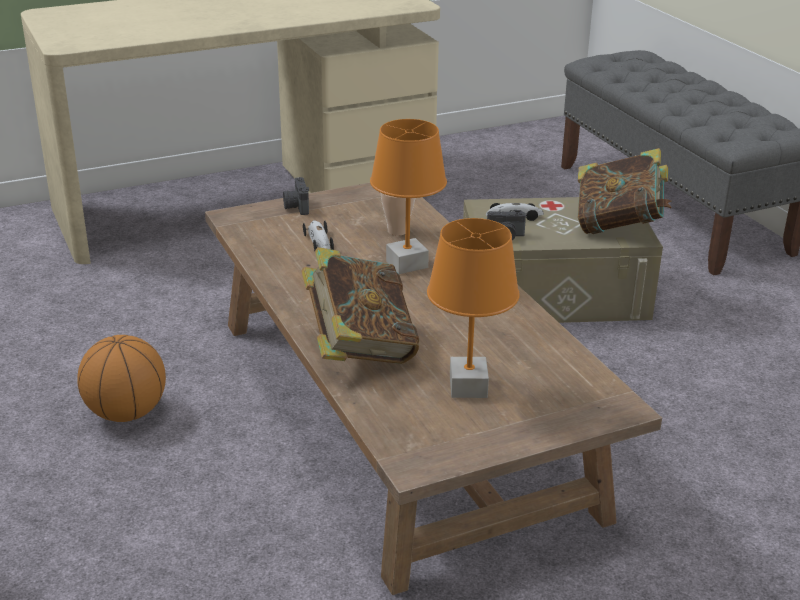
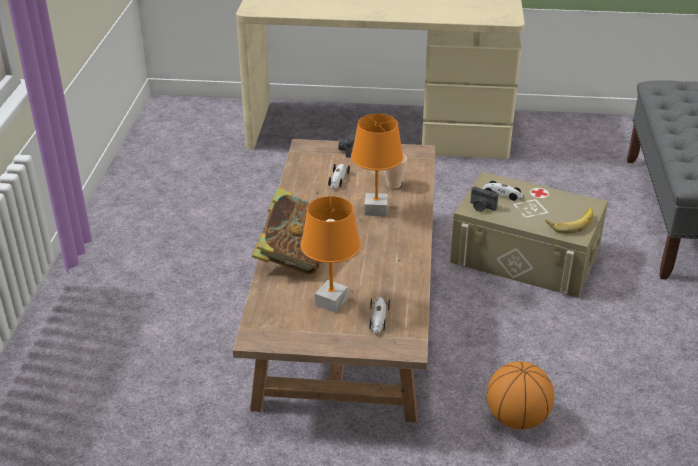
camera: 30 degrees right, 5 degrees up
basketball [77,335,166,422] -> basketball moved to [487,362,554,430]
book [578,148,672,234] -> banana [546,208,594,234]
none -> toy car [370,297,390,334]

